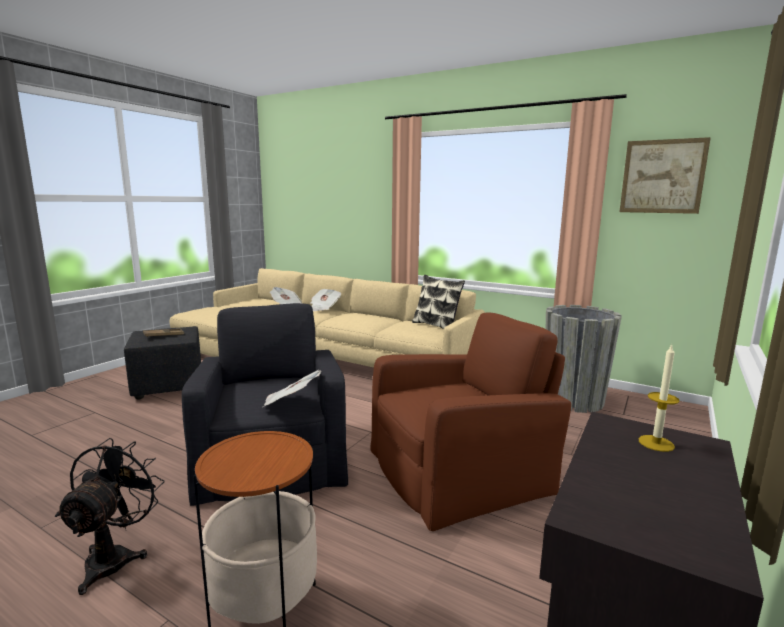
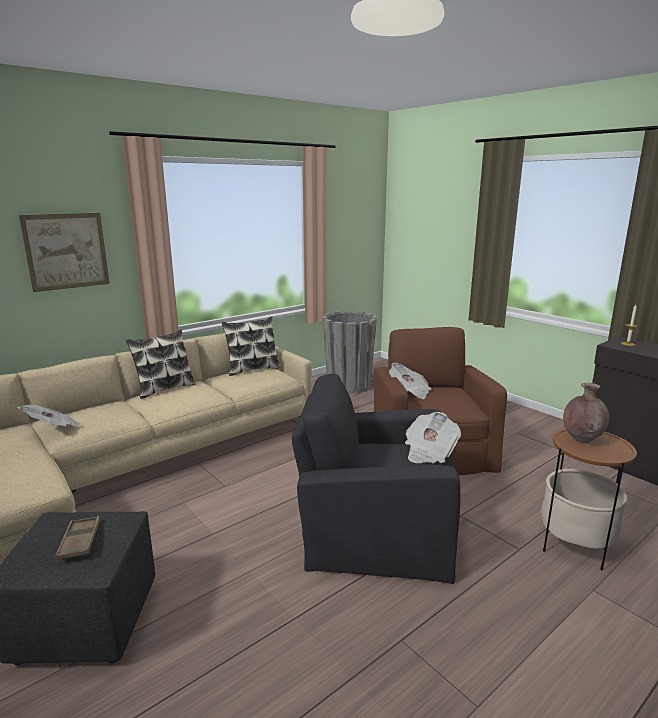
camera: 70 degrees left, 5 degrees up
black fan [55,438,165,595] -> none
newspaper [310,289,341,311] -> newspaper moved to [389,363,432,399]
picture [619,137,711,214] -> picture moved to [19,213,110,292]
none -> pillow [126,329,196,399]
none -> brown vase [563,383,609,443]

